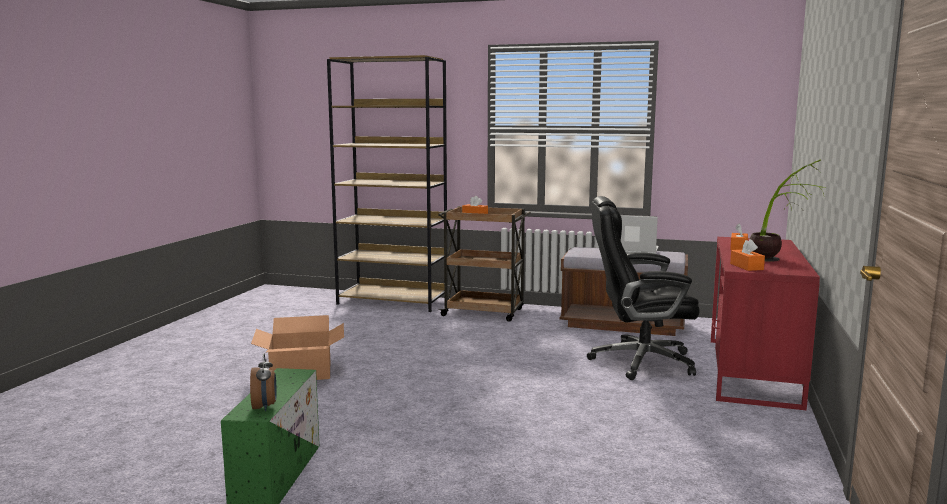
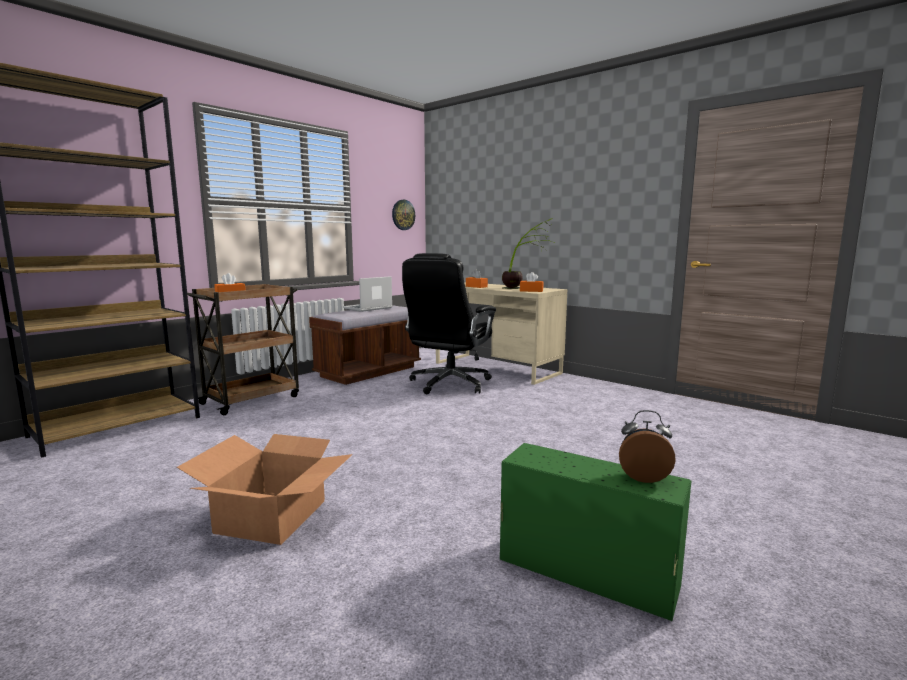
camera: 65 degrees left, 0 degrees up
red desk [711,237,820,410] -> beige desk [436,282,567,385]
none -> wall clock [392,200,415,230]

